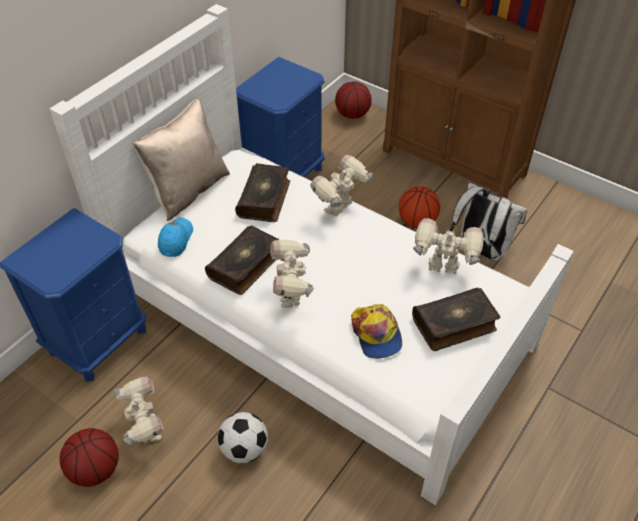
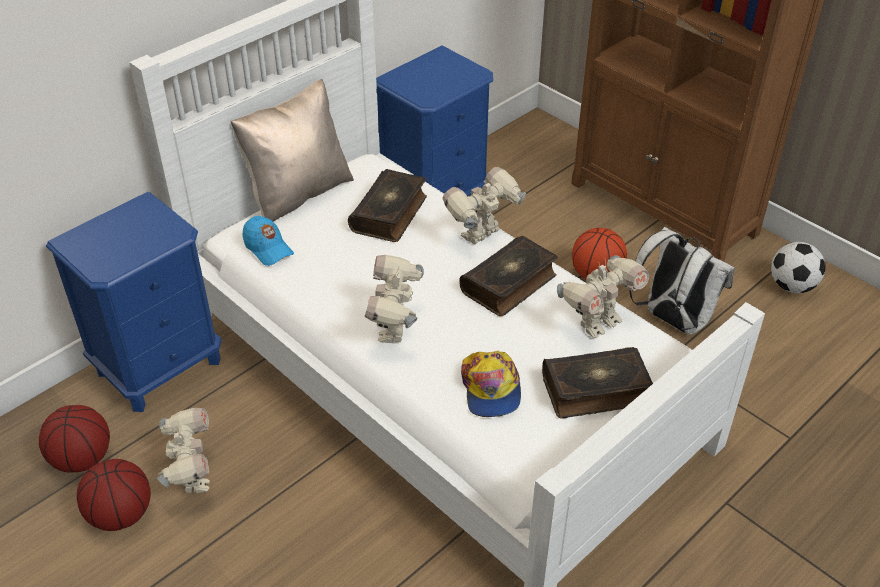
camera: 10 degrees right, 5 degrees down
blue cap [158,218,193,257] -> blue cap turned 120 degrees clockwise [243,216,294,266]
book [205,225,279,295] -> book moved to [459,236,558,316]
football [218,412,268,463] -> football moved to [771,242,826,293]
basketball [335,81,372,119] -> basketball moved to [39,405,110,473]
toy robot [413,218,484,274] -> toy robot turned 120 degrees clockwise [557,256,649,338]

